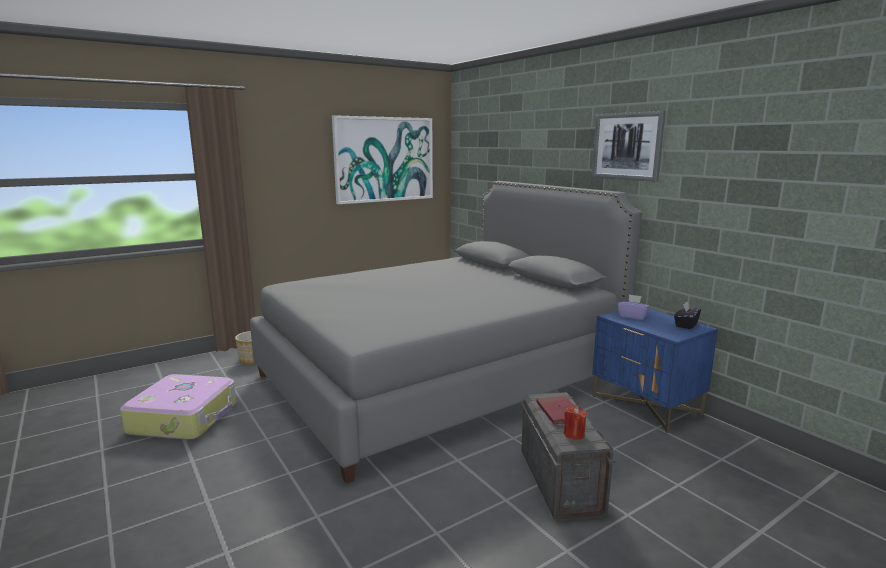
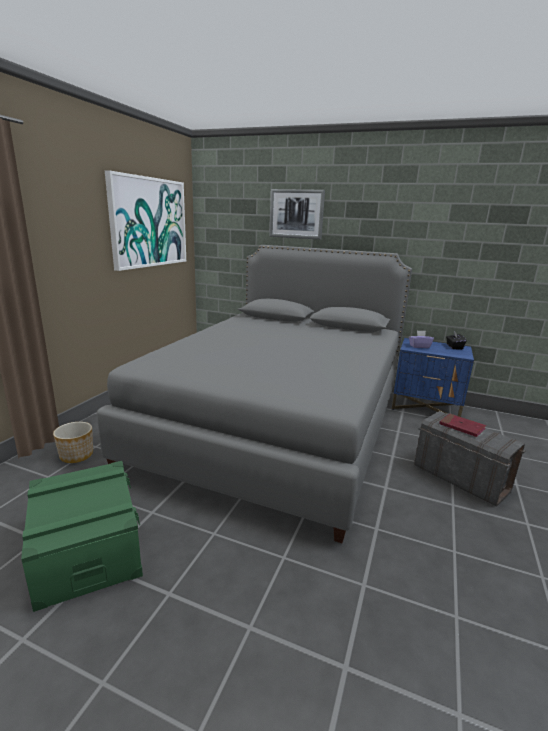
camera: 35 degrees left, 5 degrees up
suitcase [120,374,236,440] -> green storage box [21,461,143,612]
red candle [564,406,587,440] -> none
picture [592,111,665,182] -> picture moved to [269,189,325,240]

